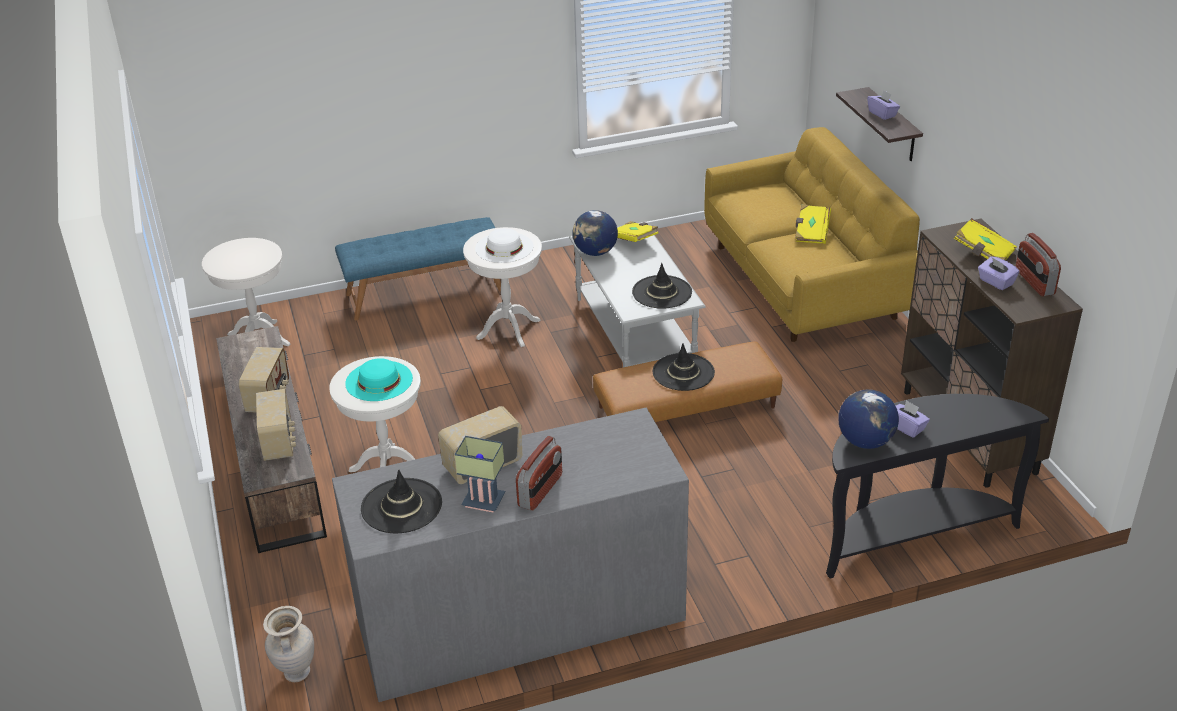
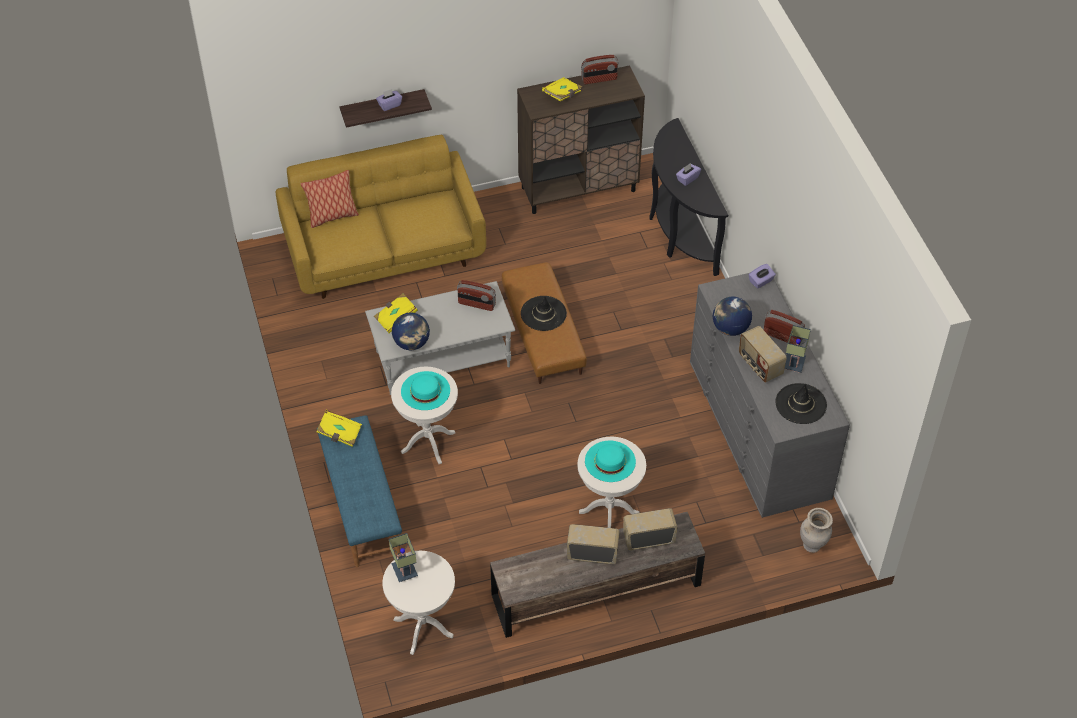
camera: 90 degrees left, 15 degrees up
white hat [475,228,533,263] -> turquoise hat [401,371,450,410]
black hat [632,263,692,309] -> radio [457,280,496,311]
yellow book [795,204,831,244] -> yellow book moved to [317,410,362,447]
globe [838,389,899,449] -> globe moved to [713,297,752,336]
purple tissue box [978,256,1020,290] -> purple tissue box moved to [748,264,776,289]
none -> pillow [300,170,359,228]
none -> table lamp [389,533,418,582]

